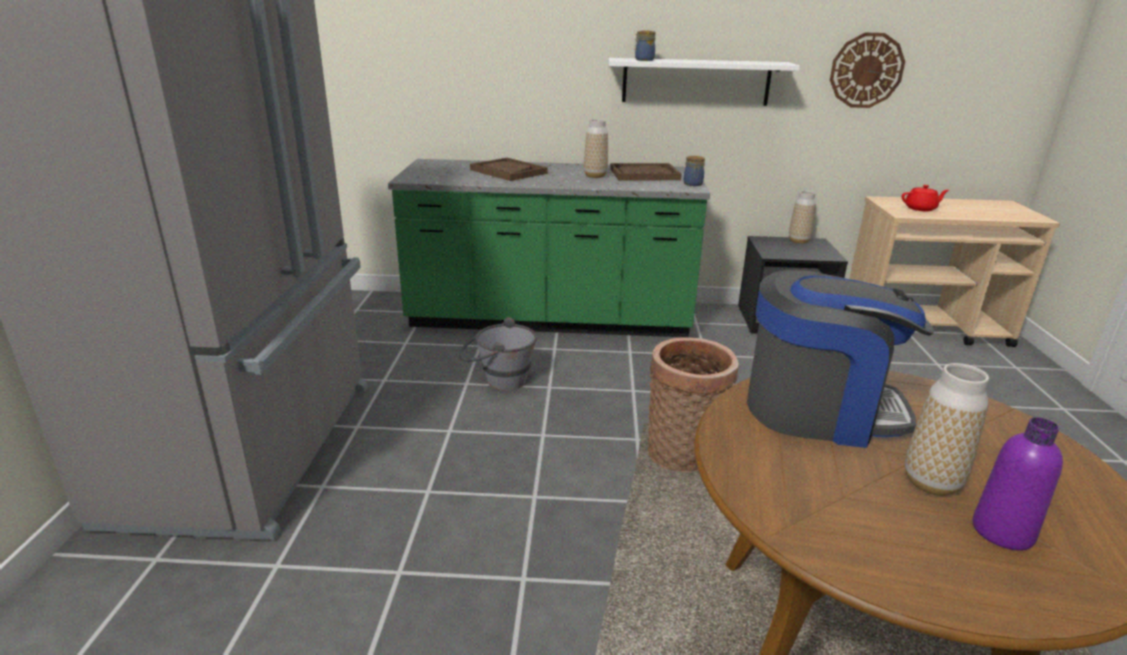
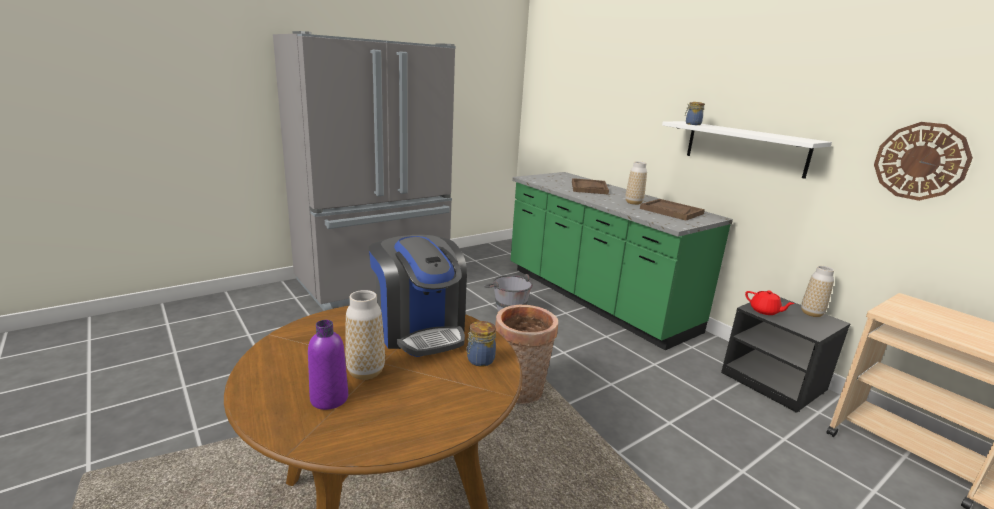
camera: 50 degrees right, 5 degrees down
jar [684,156,705,186] -> jar moved to [466,321,496,367]
red teapot [902,185,949,211] -> red teapot moved to [745,290,795,315]

